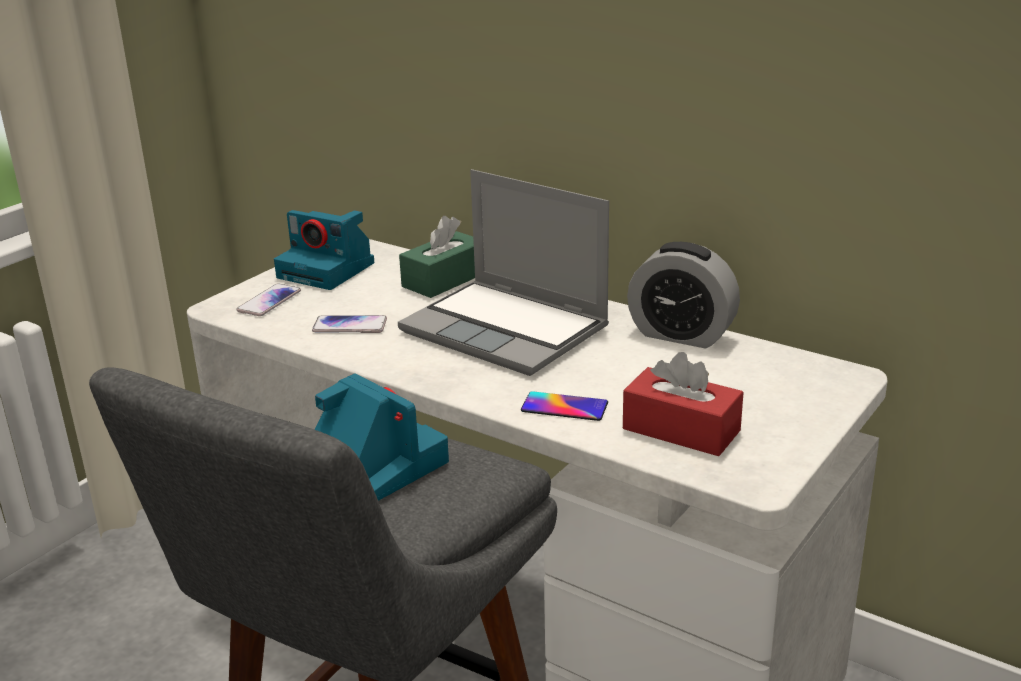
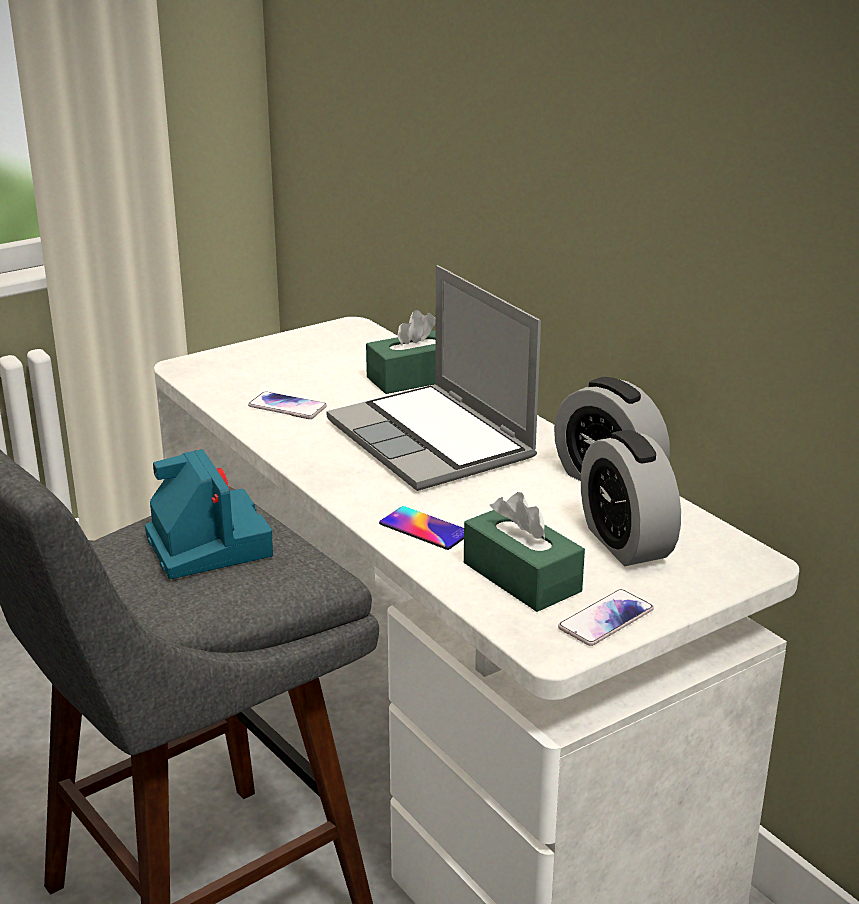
camera: 20 degrees right, 0 degrees up
phone [236,284,301,316] -> phone moved to [558,589,654,646]
camera [274,210,374,290] -> none
red tissue box [623,352,744,456] -> green tissue box [464,492,585,612]
none -> alarm clock [581,430,681,566]

